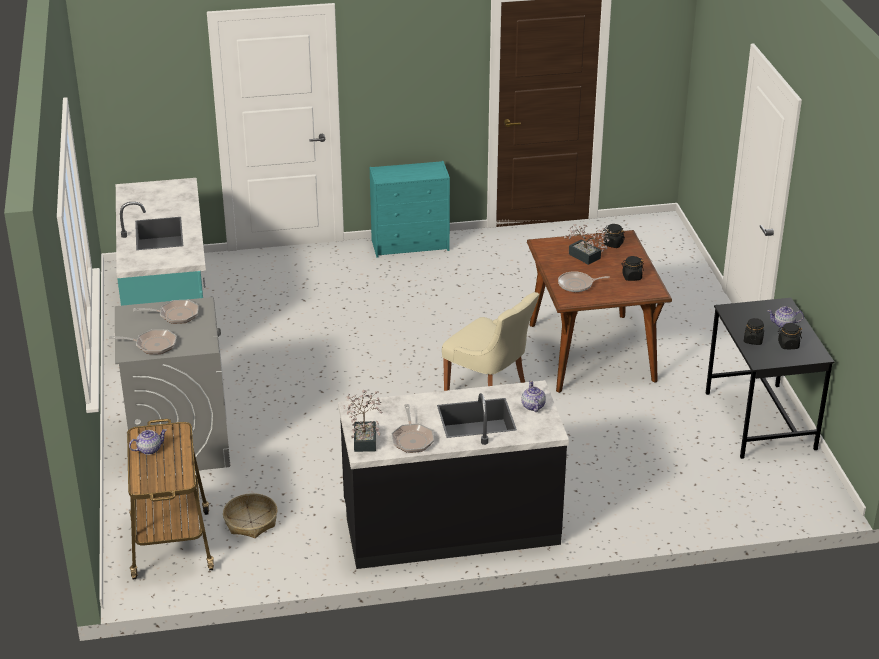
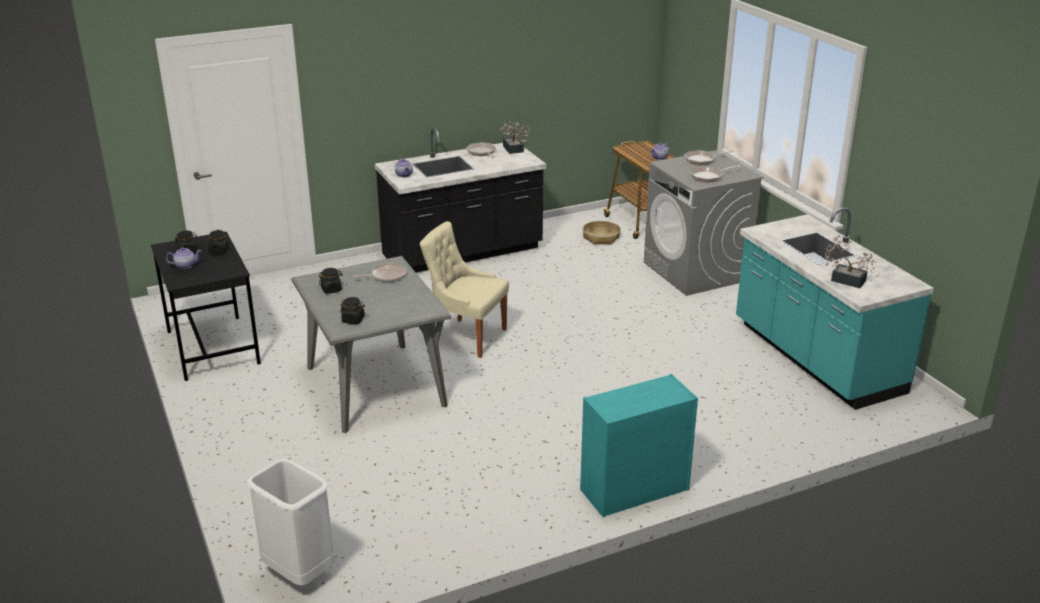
camera: 165 degrees right, 5 degrees down
brown dining table [527,230,672,393] -> grey dining table [291,256,452,433]
potted plant [564,224,612,265] -> potted plant moved to [825,235,875,288]
none -> white trash can [247,459,335,586]

